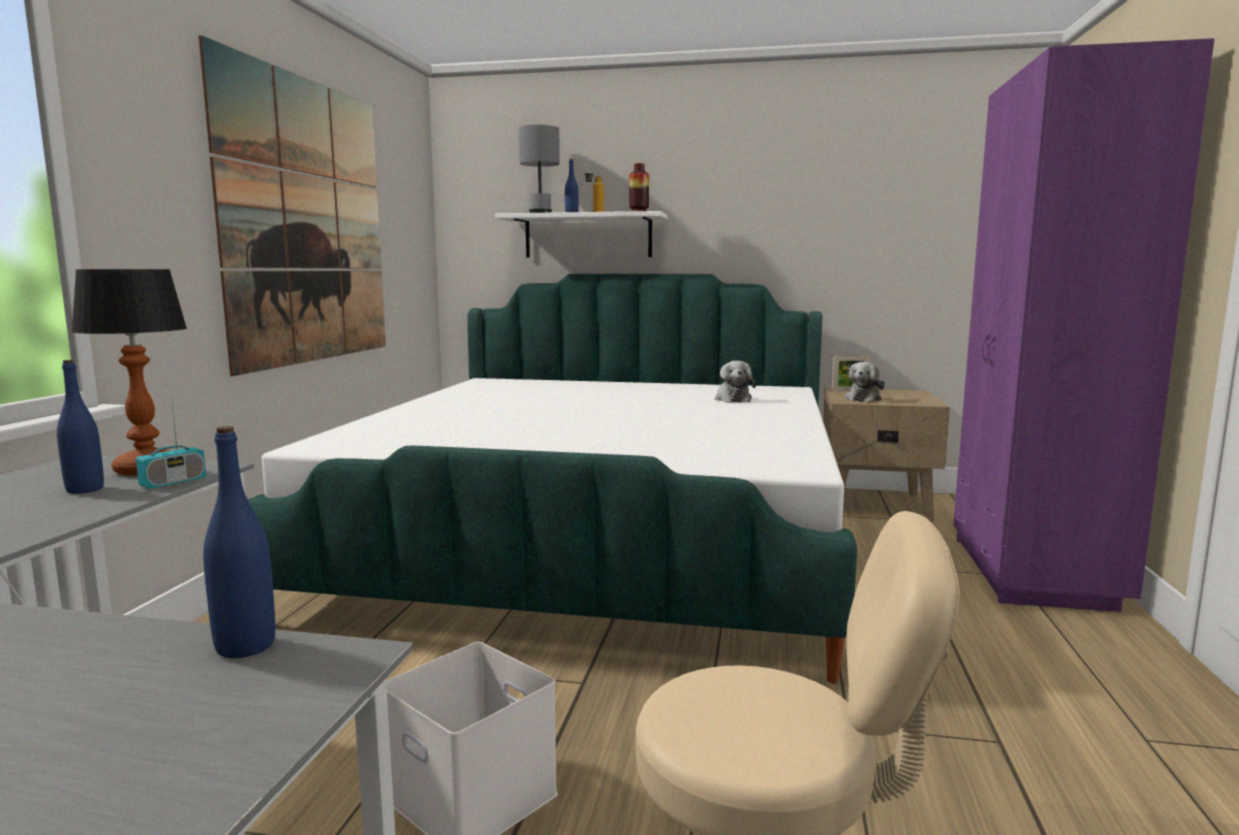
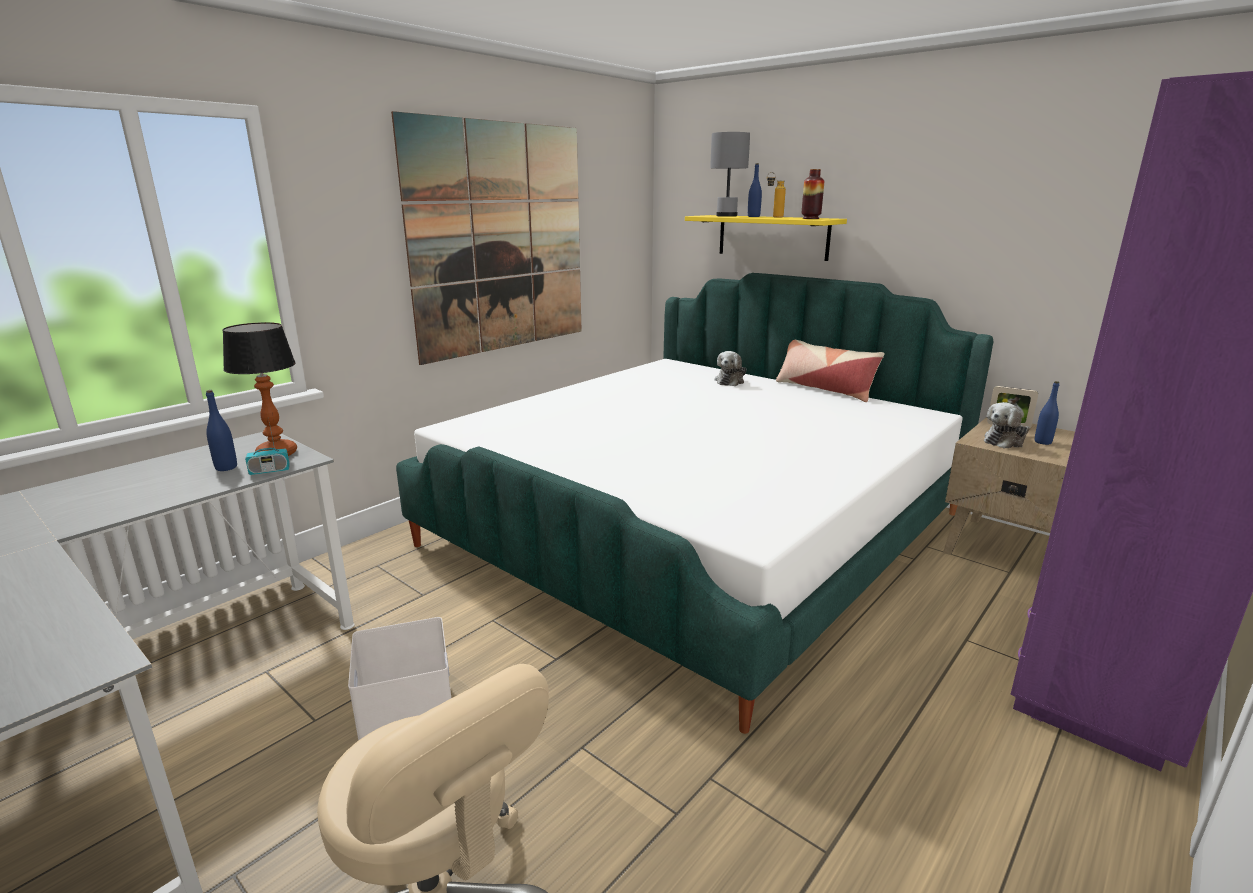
camera: 30 degrees right, 10 degrees up
blue bottle [203,426,275,658] -> blue bottle moved to [1035,381,1059,445]
white shelf [495,211,668,257] -> yellow shelf [685,215,847,261]
plush toy [715,361,756,403] -> plush toy moved to [715,351,747,386]
none -> pillow [776,340,885,402]

